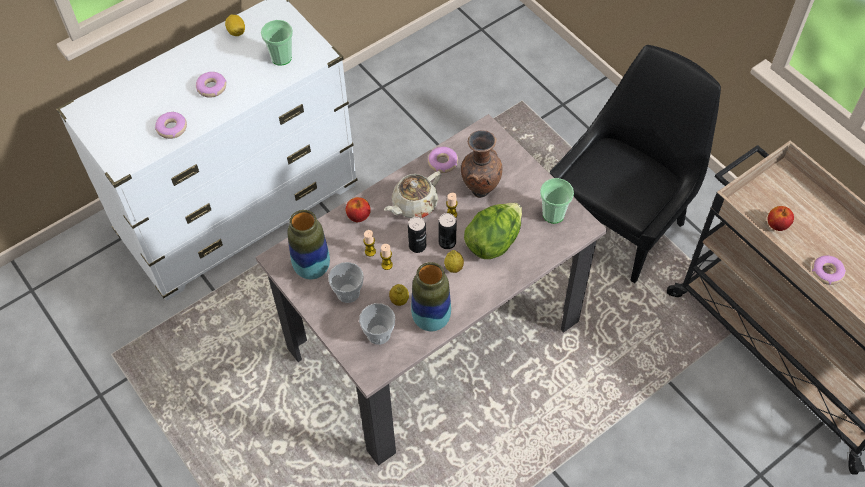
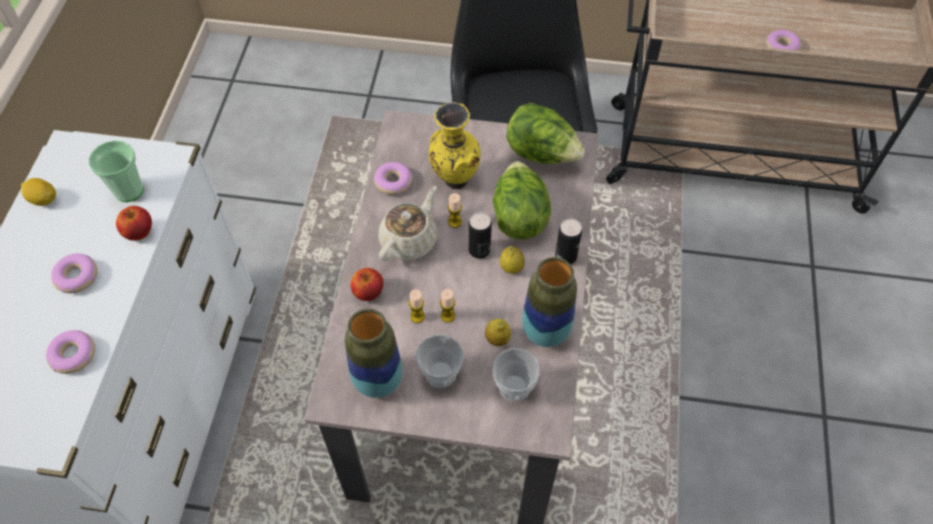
camera: 45 degrees left, 0 degrees up
beige teapot [384,171,442,218] -> beige teapot turned 150 degrees counterclockwise [378,186,437,261]
can [408,217,426,253] -> can moved to [555,219,582,264]
brown vase [461,130,502,198] -> yellow vase [429,102,481,189]
cup [540,178,574,224] -> lettuce [506,103,585,164]
apple [768,206,794,231] -> apple moved to [116,206,152,241]

